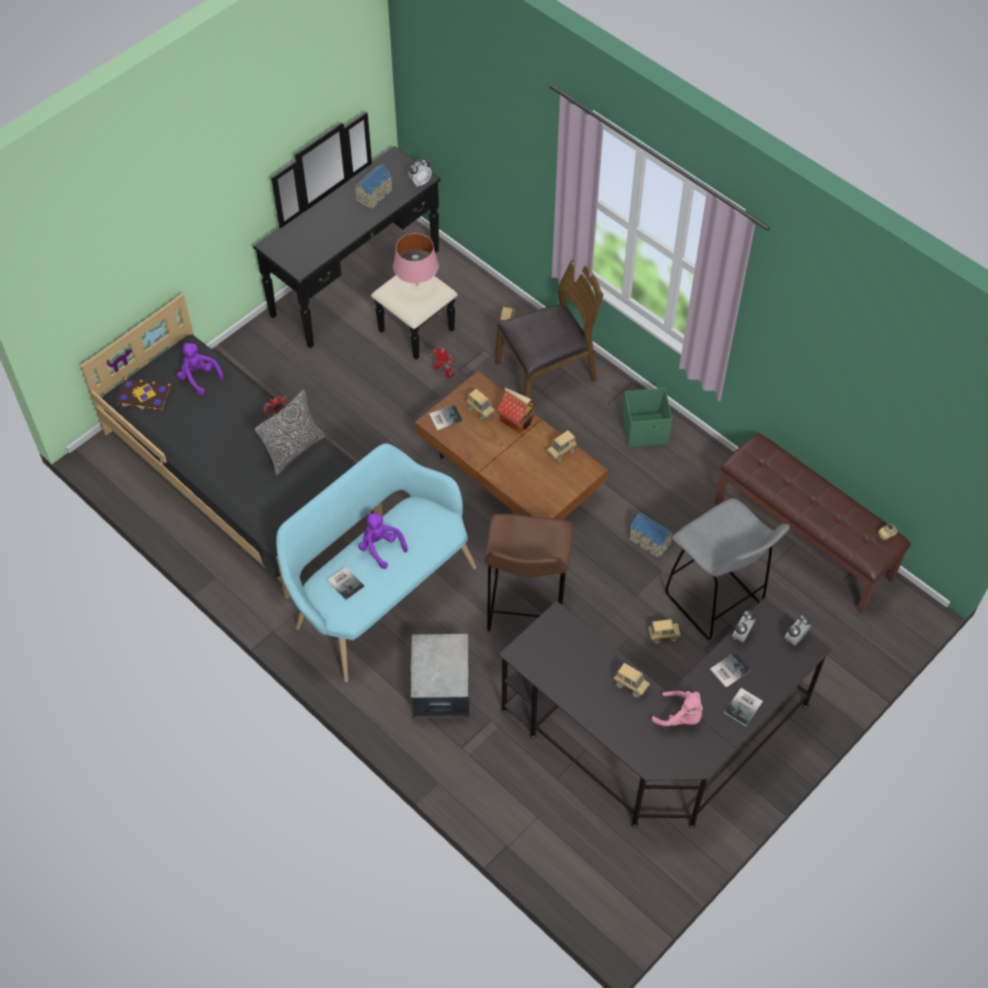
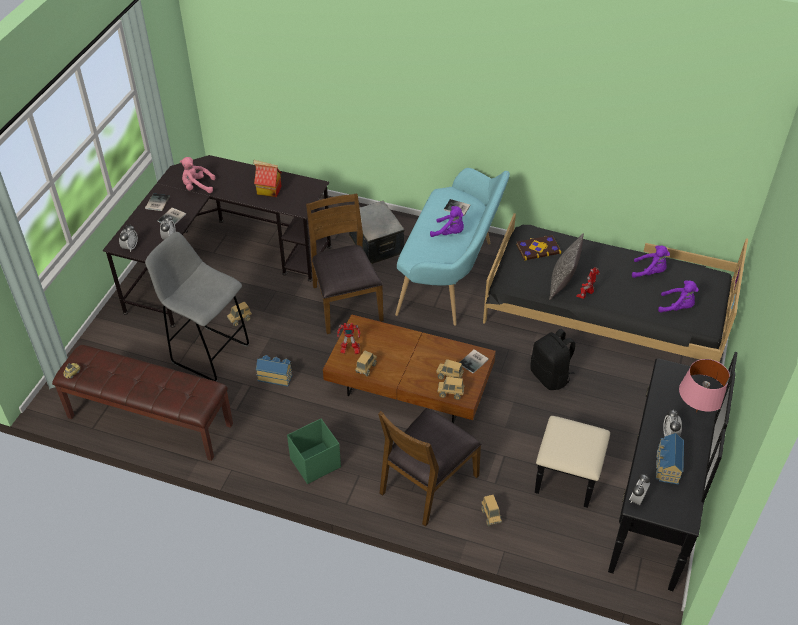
camera: 155 degrees right, 10 degrees down
book [116,377,171,411] -> book moved to [516,235,561,260]
pink table lamp [393,233,439,283] -> pink table lamp moved to [679,359,730,412]
toy robot [431,347,455,378] -> toy robot moved to [337,323,360,354]
brown stool [484,514,573,632] -> brown chair [306,193,384,334]
toy house [497,388,536,433] -> toy house moved to [253,160,282,197]
toy truck [614,663,650,698] -> toy truck moved to [438,377,464,400]
none -> black backpack [530,329,576,390]
none -> purple plush toy [632,245,670,278]
none -> alarm clock [663,409,682,436]

